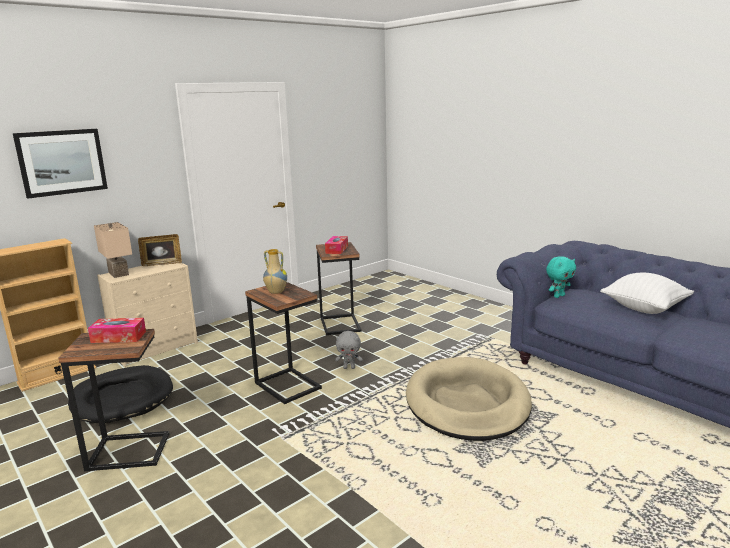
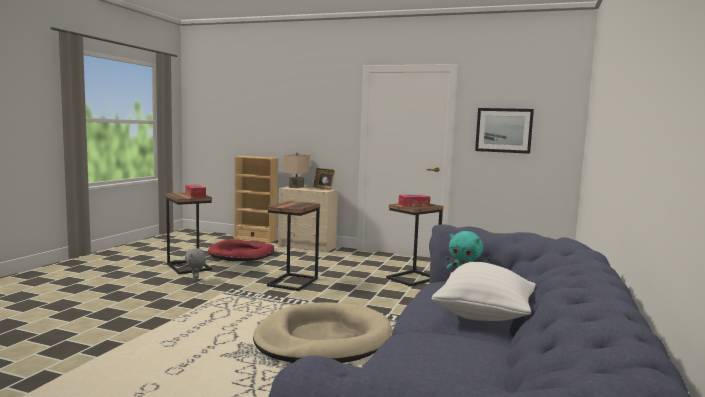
camera: 60 degrees right, 10 degrees down
picture [13,129,108,199] -> picture moved to [475,108,534,154]
black dog bed [68,365,173,423] -> red dog bed [208,239,274,261]
vase [263,249,287,294] -> none
grey plush toy [335,331,363,369] -> grey plush toy moved to [185,249,206,283]

